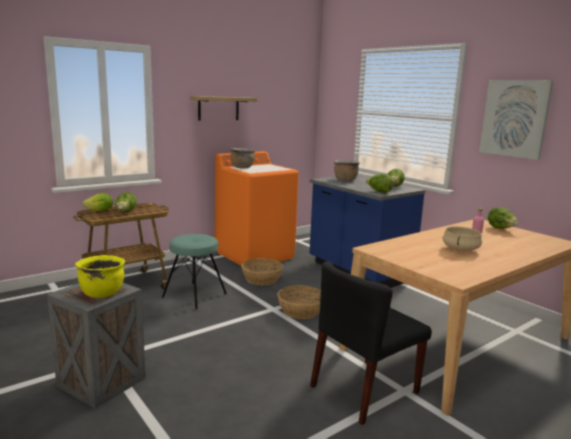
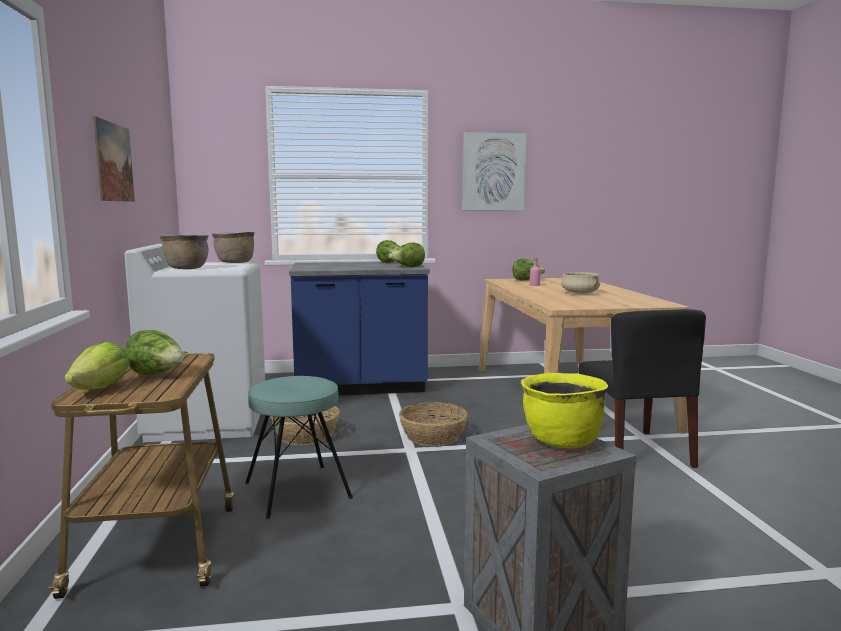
camera: 60 degrees left, 5 degrees down
shelf [190,96,257,120] -> picture [93,116,135,202]
orange washing machine [215,151,299,268] -> white washing machine [124,244,265,442]
brown cooking pot [334,160,360,181] -> brown cooking pot moved to [212,232,255,263]

